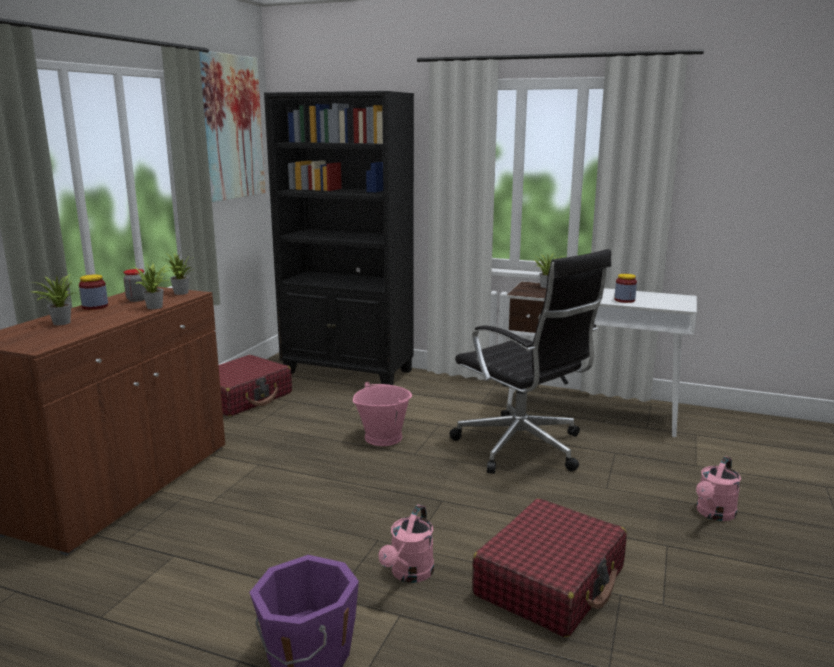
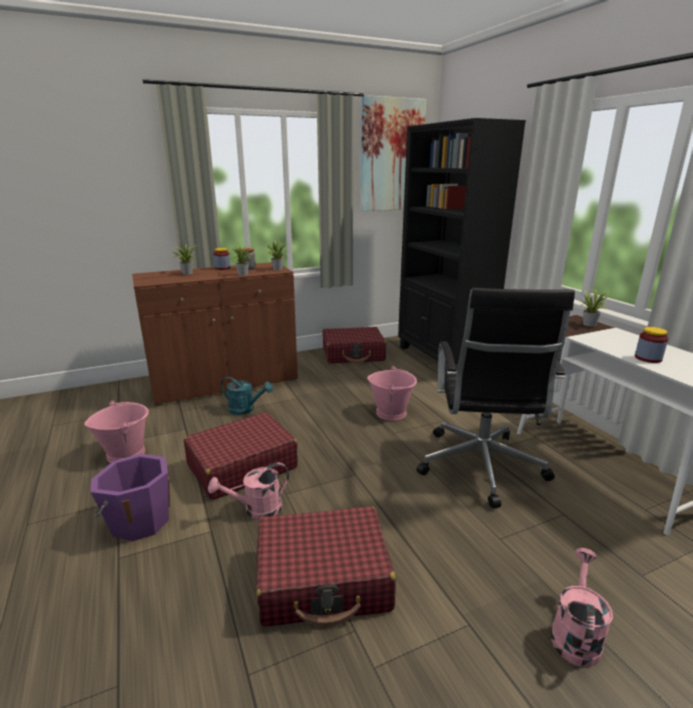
camera: 45 degrees right, 5 degrees up
pink watering can [696,456,741,521] -> pink watering can turned 120 degrees clockwise [551,548,613,667]
none -> pink bucket [85,401,149,463]
none -> red suitcase [184,412,298,500]
none -> turquoise watering can [221,377,273,415]

